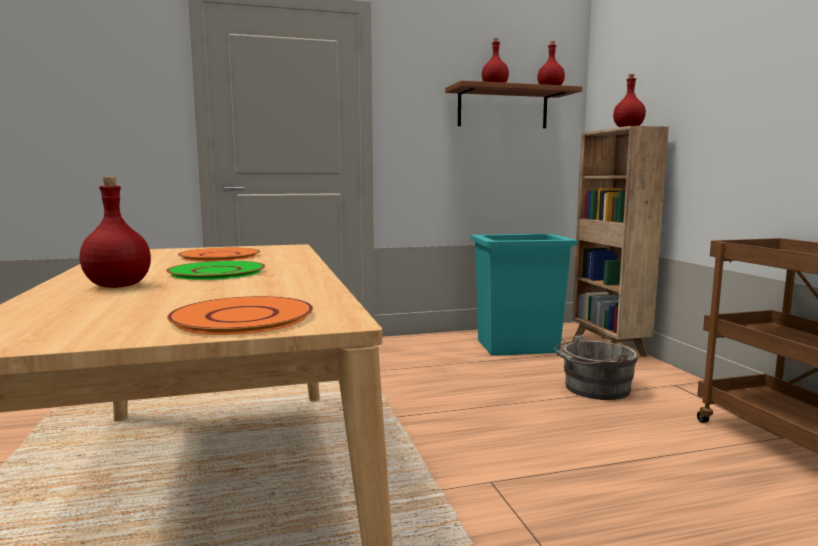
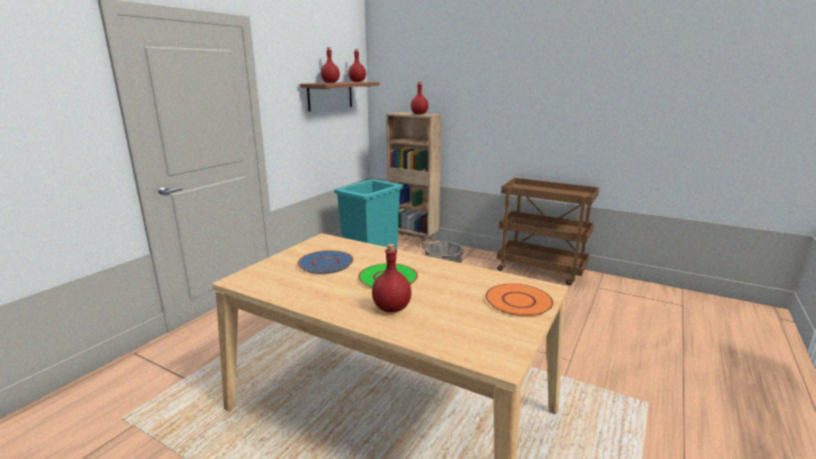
camera: 45 degrees left, 10 degrees up
orange plate [178,248,260,261] -> blue plate [297,250,354,274]

